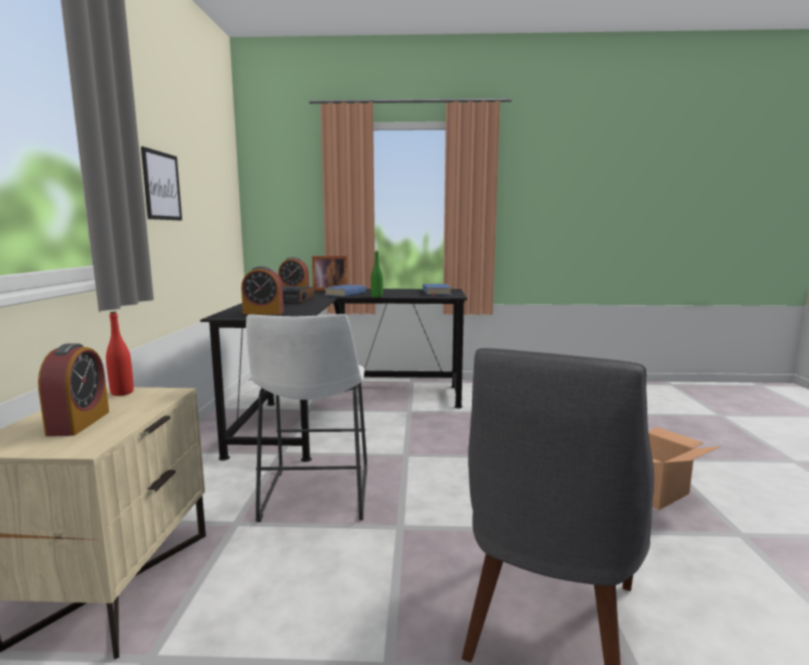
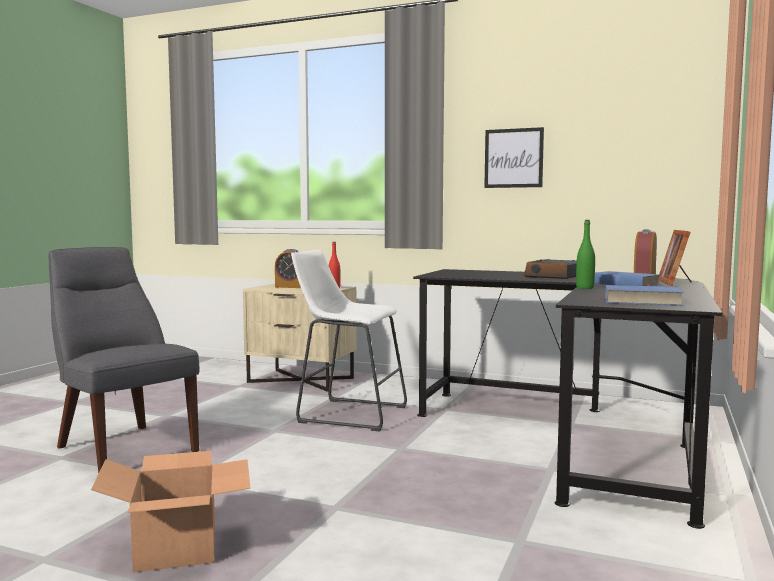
camera: 110 degrees right, 5 degrees down
alarm clock [241,266,284,314] -> none

